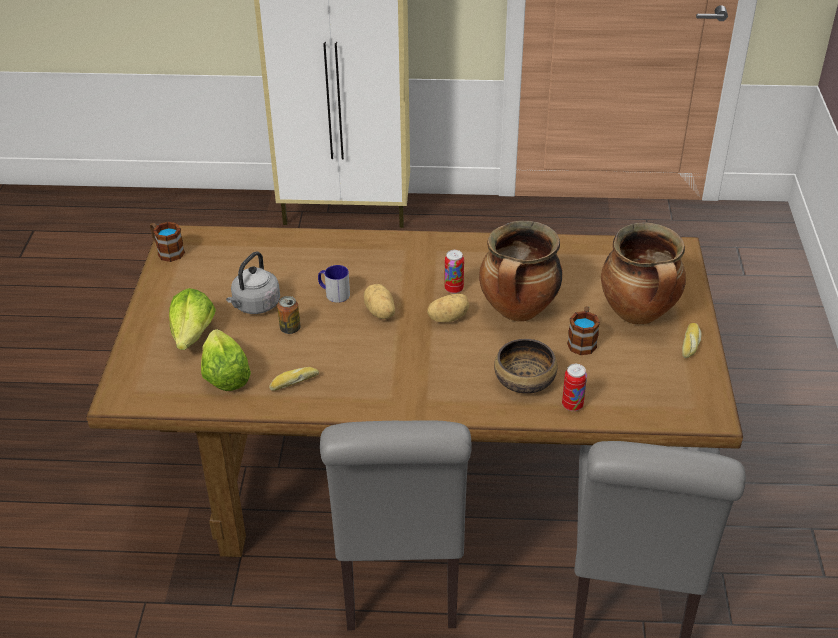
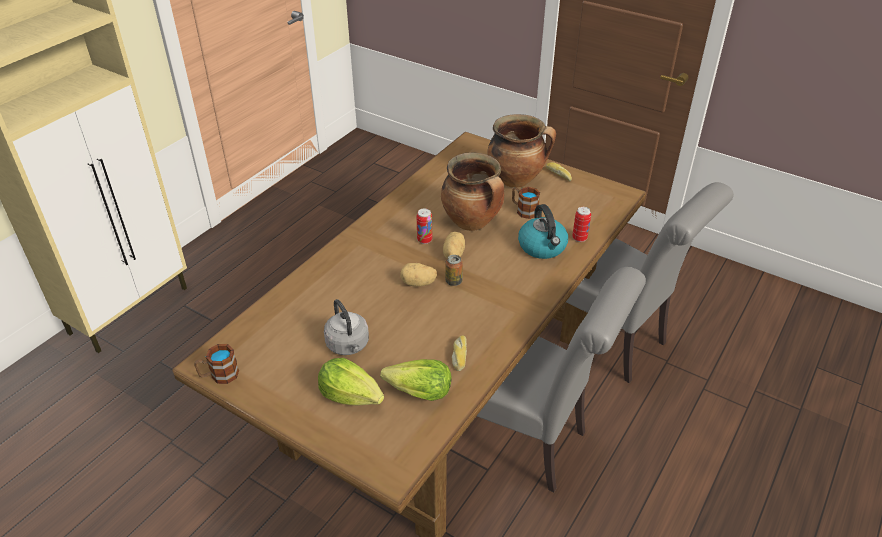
camera: 60 degrees left, 0 degrees up
can [277,296,301,334] -> can moved to [446,255,463,286]
mug [318,265,350,303] -> none
bowl [494,339,557,394] -> kettle [518,204,568,259]

